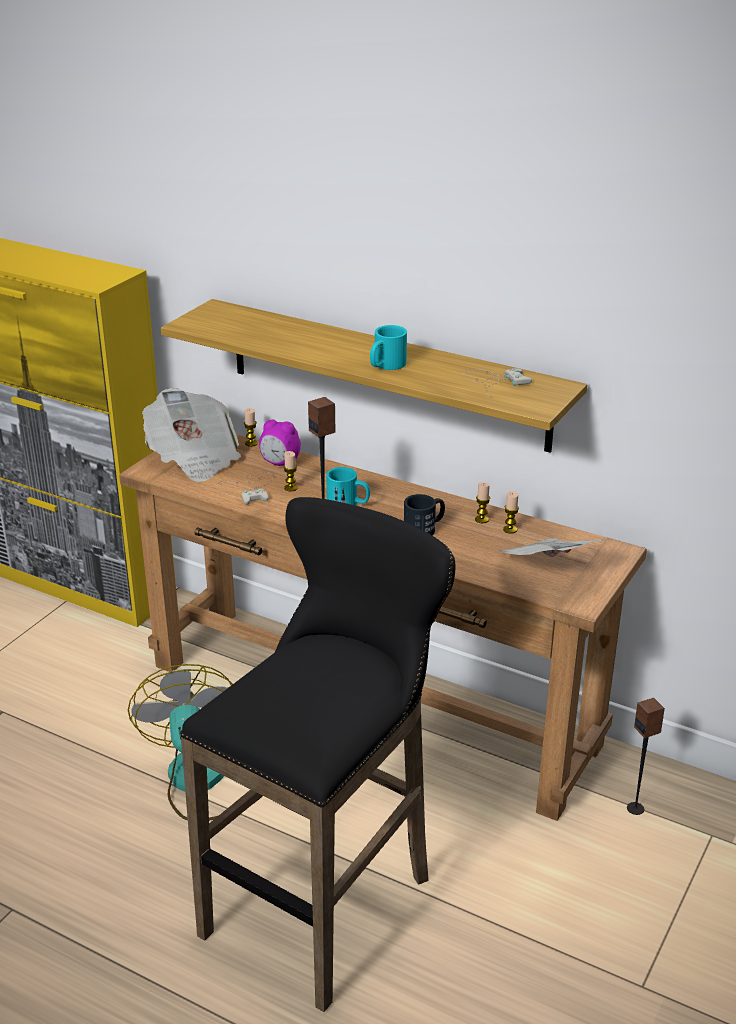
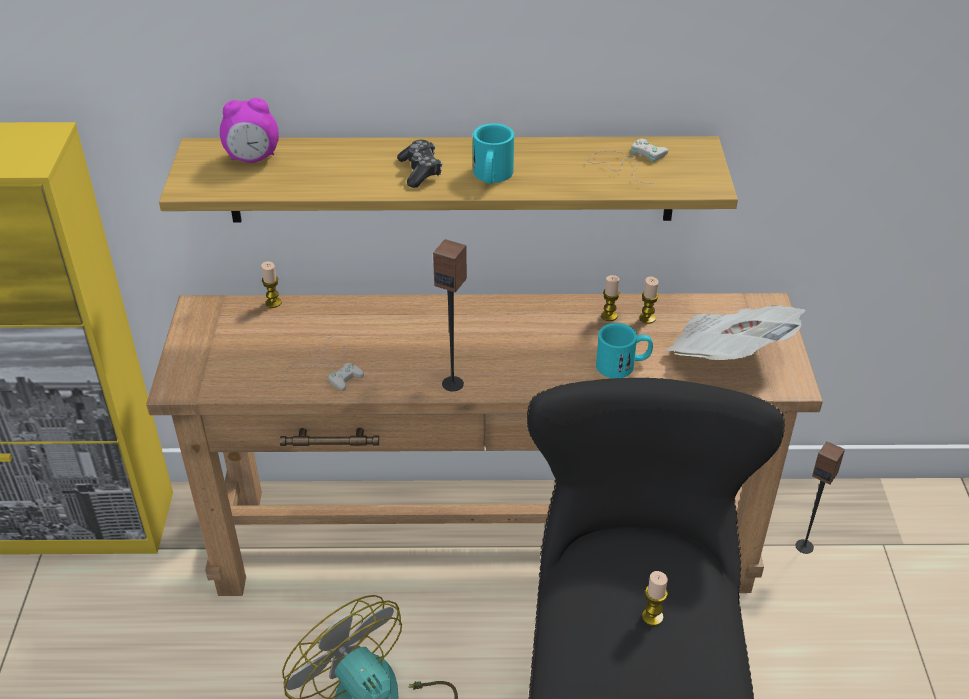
camera: 30 degrees left, 10 degrees up
newspaper [142,388,241,482] -> none
alarm clock [259,420,301,466] -> alarm clock moved to [220,98,279,163]
candle [283,451,298,492] -> candle moved to [642,571,668,626]
turquoise mug [326,467,370,506] -> turquoise mug moved to [596,323,653,378]
black mug [404,494,445,536] -> none
none -> game controller [397,140,442,188]

